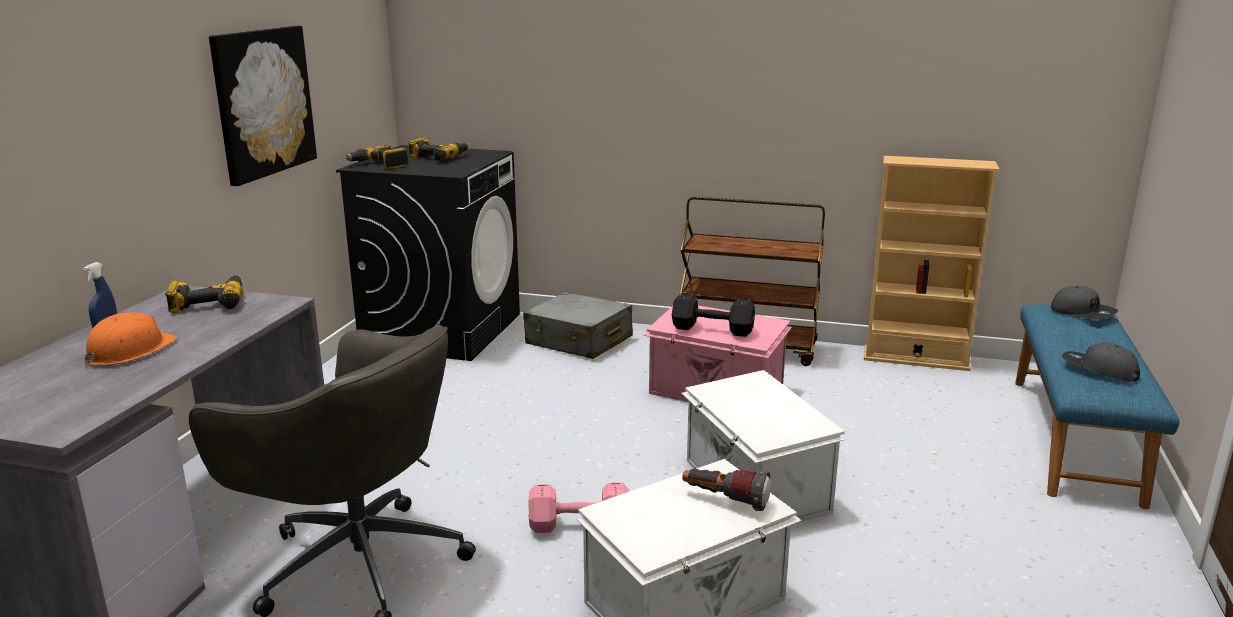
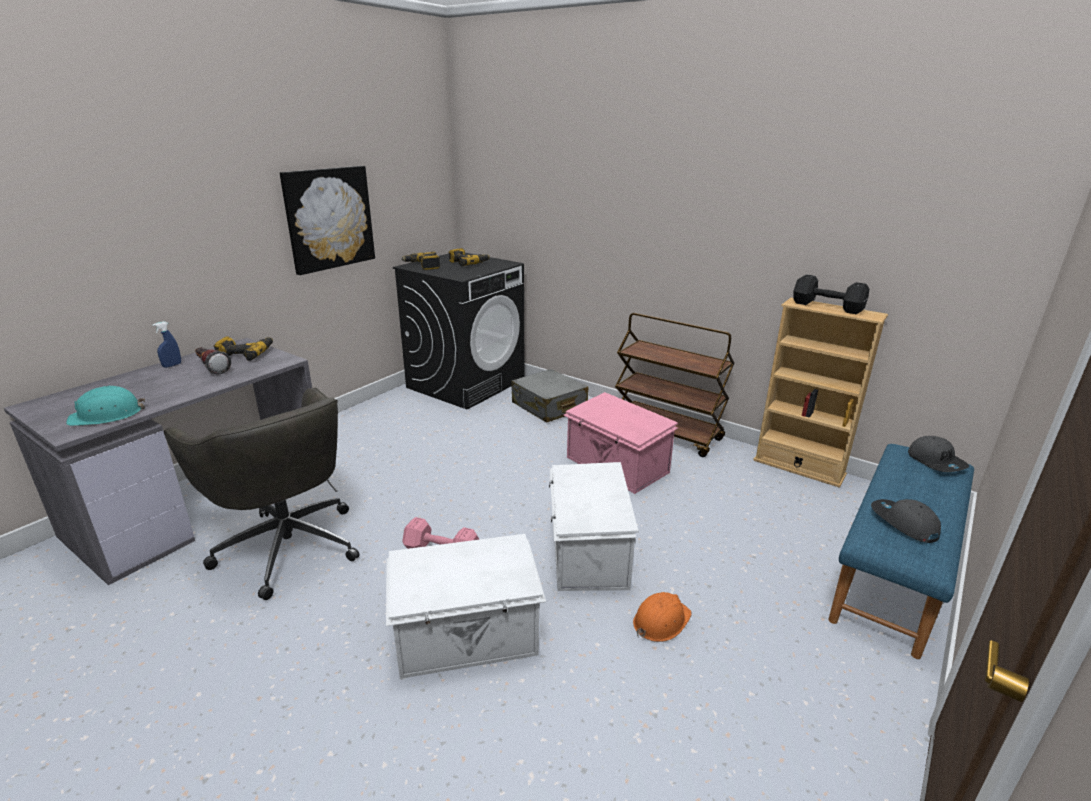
camera: 20 degrees right, 5 degrees up
orange hard hat [84,312,177,367] -> orange hard hat moved to [633,592,692,642]
black dumbbell [672,292,755,337] -> black dumbbell moved to [794,274,869,314]
flashlight [682,468,771,511] -> flashlight moved to [195,347,231,375]
none -> turquoise hard hat [66,385,145,426]

